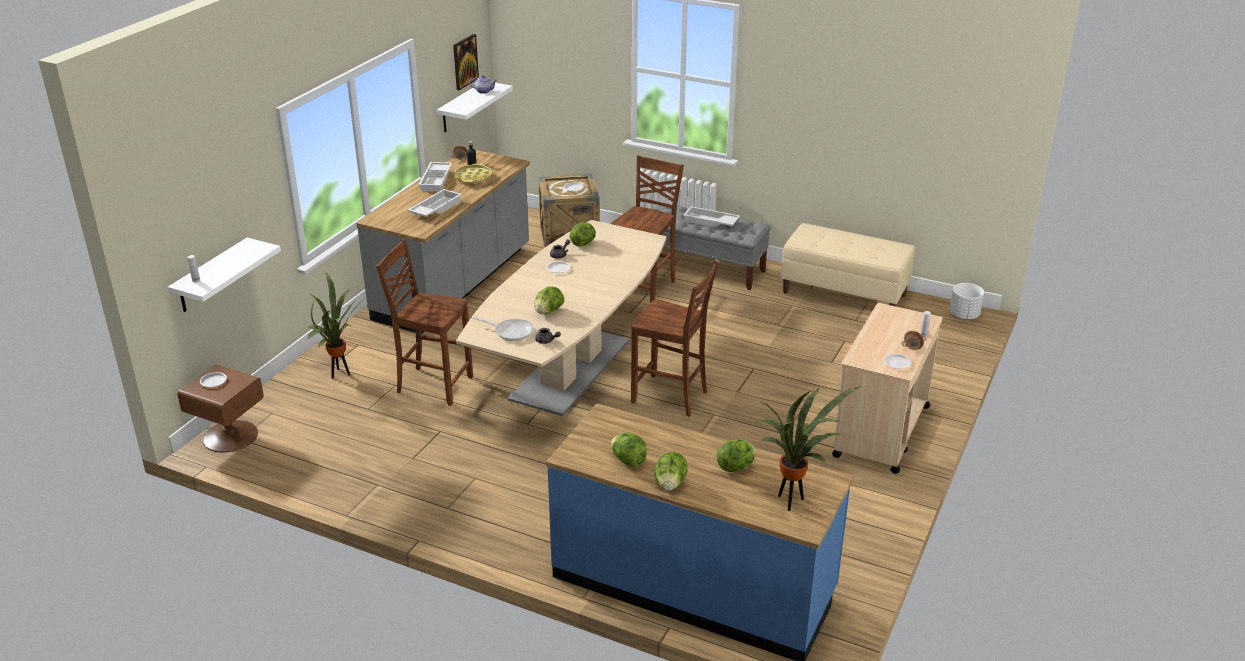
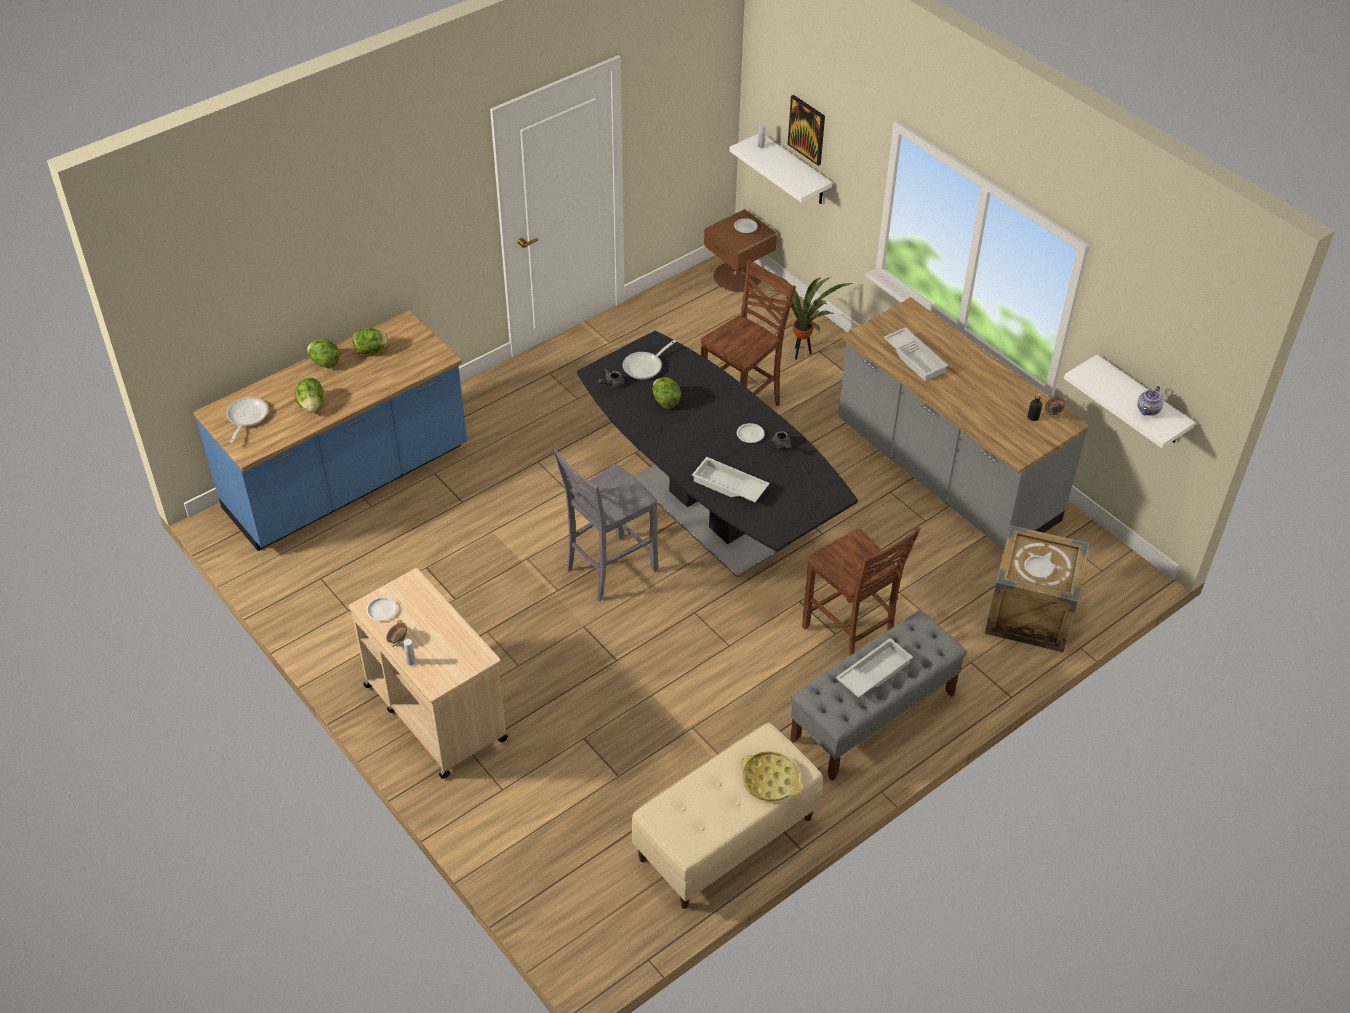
camera: 115 degrees right, 15 degrees up
white tray [419,162,452,192] -> white tray moved to [692,457,770,502]
picture [453,34,479,90] -> picture moved to [788,95,825,166]
yellow tray [454,163,492,184] -> yellow tray moved to [740,751,801,802]
beige dining table [456,220,667,416] -> black dining table [577,330,858,578]
lettuce [569,222,596,247] -> none
brown chair [631,261,718,417] -> grey chair [553,449,658,601]
potted plant [751,386,861,511] -> frying pan [226,397,268,443]
white planter [949,283,984,319] -> none

